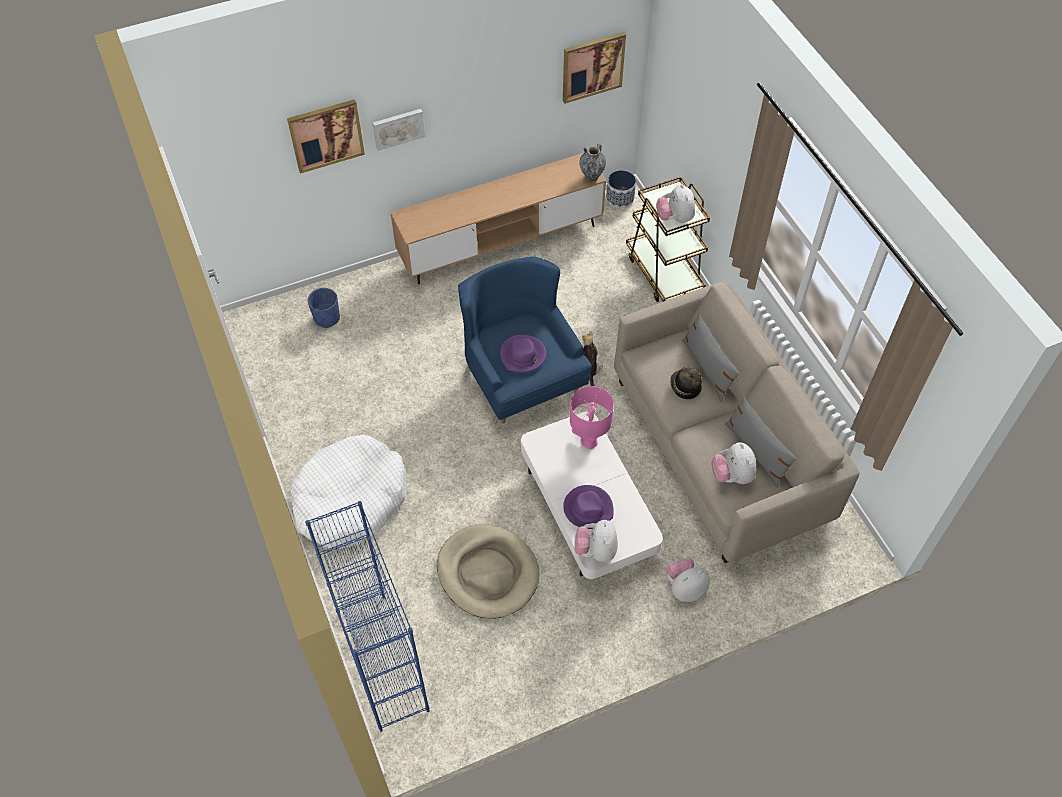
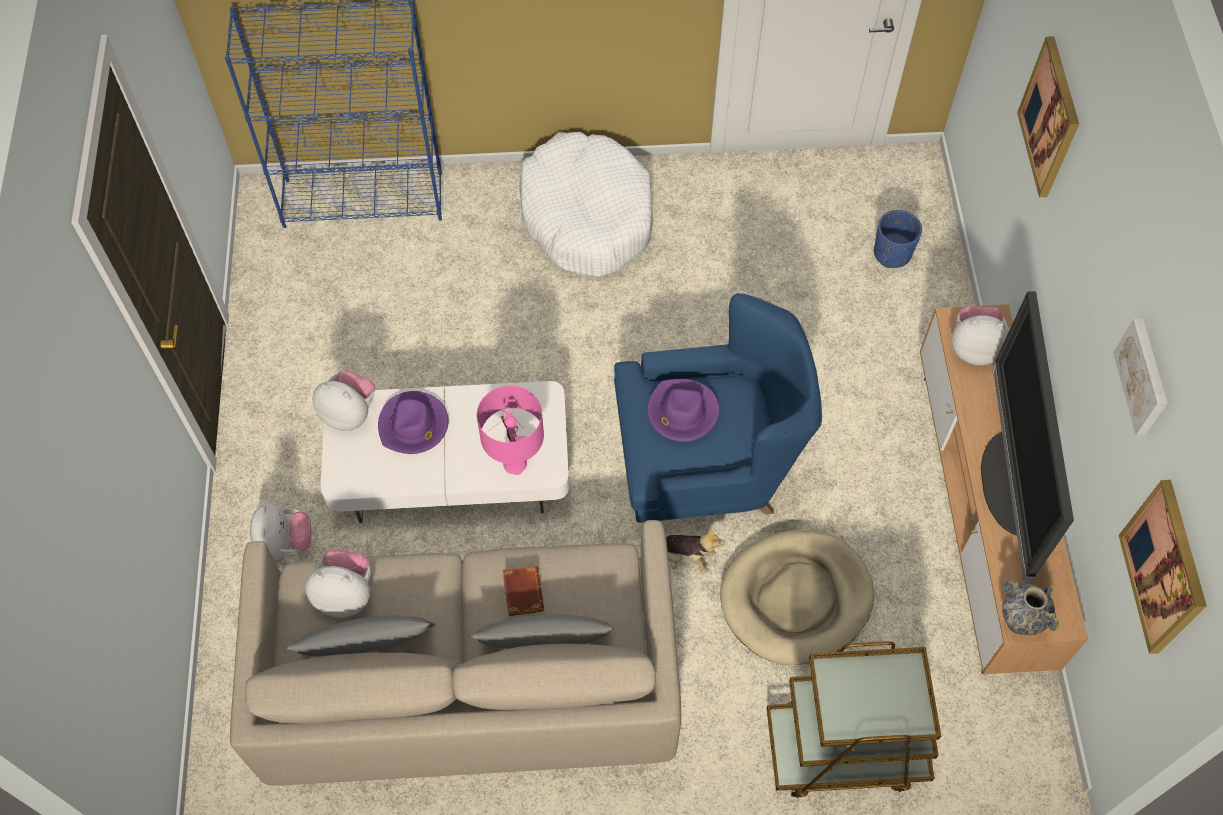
camera: 110 degrees right, 5 degrees up
picture [373,109,425,151] -> picture moved to [1113,318,1167,435]
beige dog bed [437,524,540,618] -> beige dog bed moved to [720,530,874,665]
planter [606,170,636,208] -> none
plush toy [656,184,695,223] -> plush toy moved to [951,305,1010,365]
hat [670,367,702,399] -> brown book [503,566,544,616]
none -> television [981,291,1074,584]

